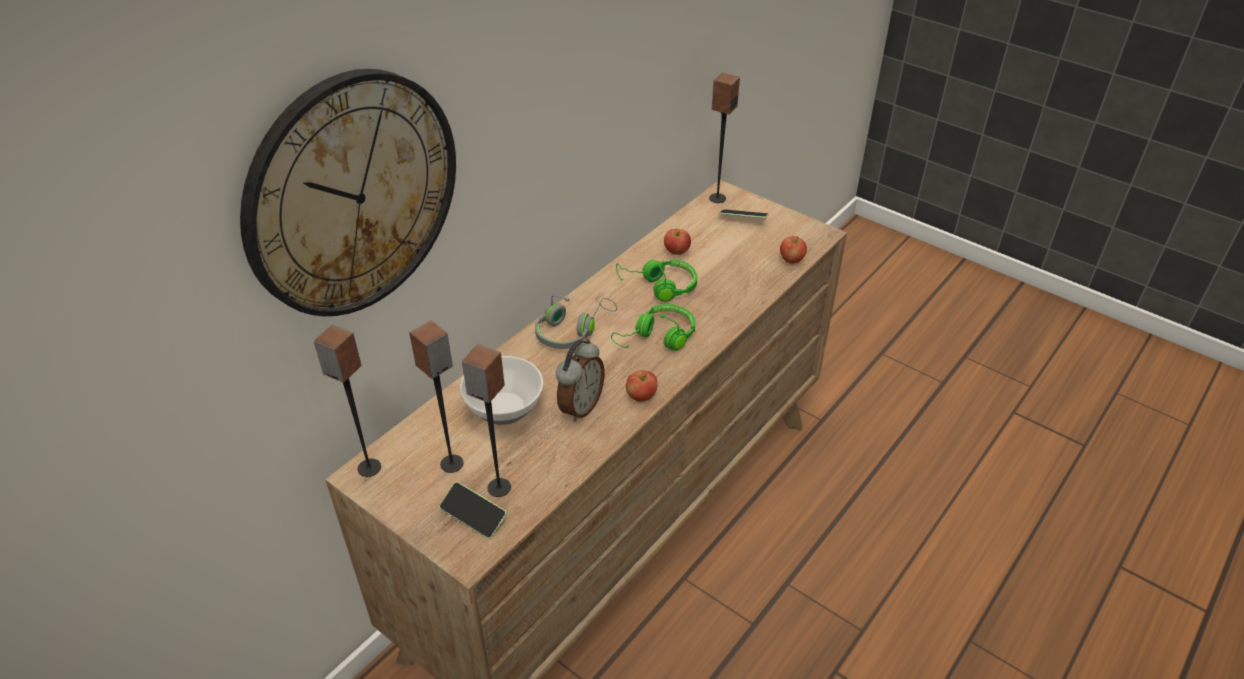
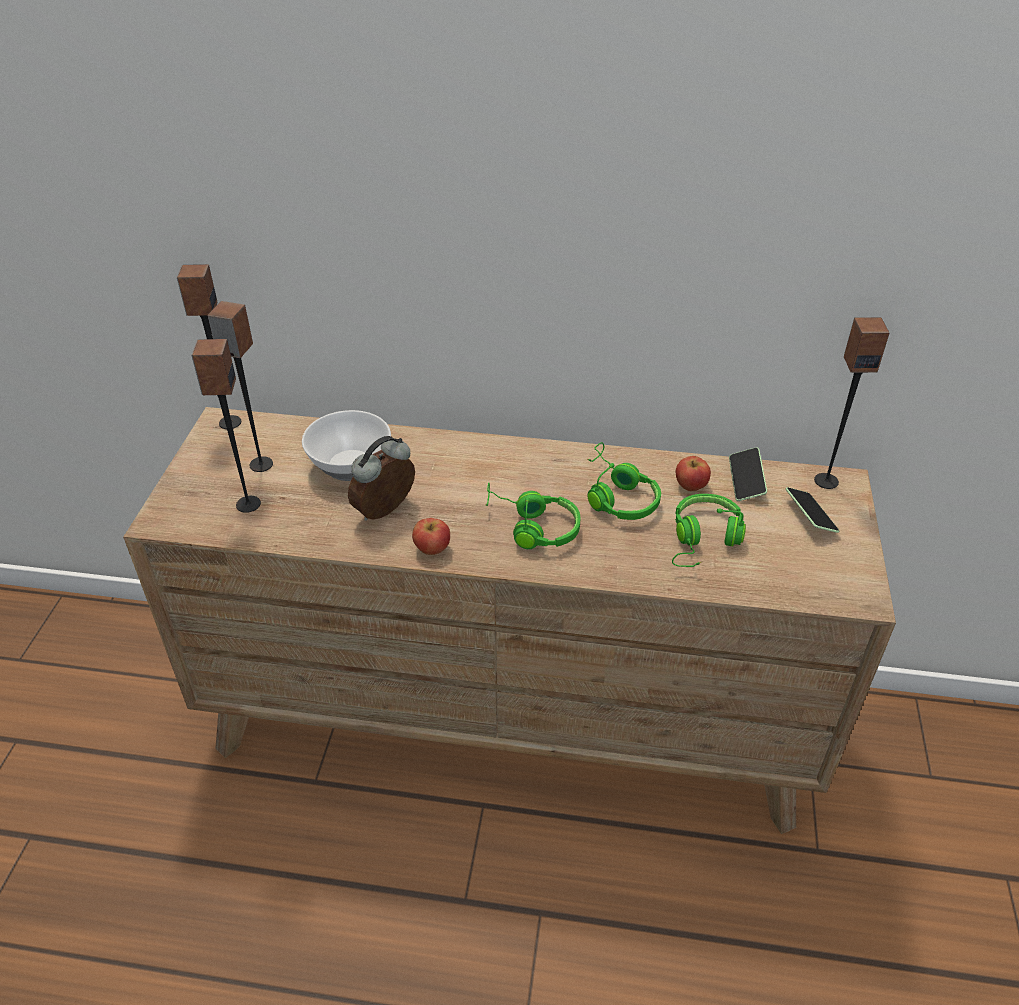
camera: 60 degrees right, 0 degrees up
wall clock [240,69,456,316] -> none
phone [439,482,507,539] -> phone moved to [729,447,767,501]
grey headphones [535,295,617,349] -> none
alarm clock [556,339,605,422] -> alarm clock turned 135 degrees clockwise [348,436,415,521]
apple [780,236,807,264] -> none
none -> green headphones [672,494,746,567]

